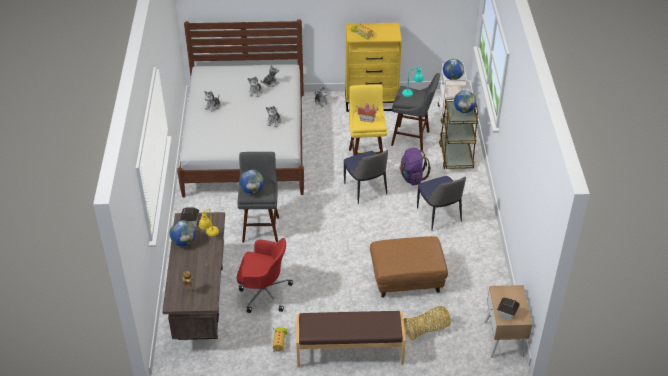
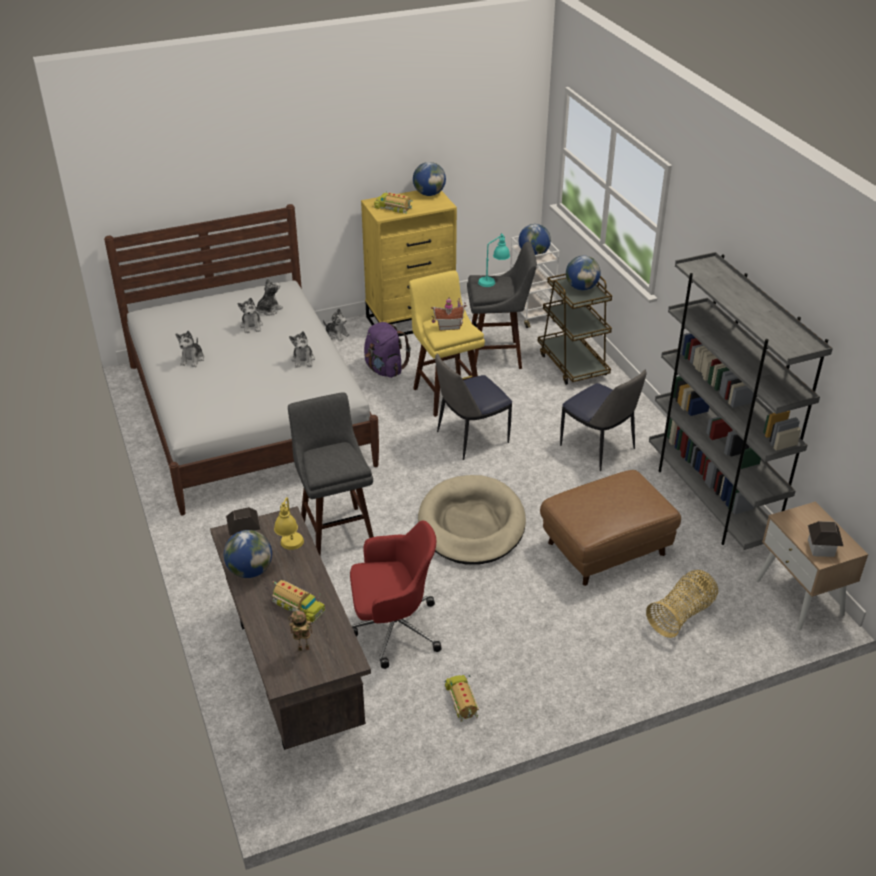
camera: 20 degrees left, 5 degrees down
globe [239,169,264,194] -> globe moved to [413,162,446,196]
brown bench [296,311,406,367] -> none
chair [344,150,388,204] -> chair turned 105 degrees clockwise [435,354,512,460]
purple backpack [399,148,431,186] -> purple backpack moved to [364,322,411,378]
none -> toy truck [272,580,325,624]
none -> beige dog bed [418,475,526,565]
none -> grey bookcase [649,252,833,550]

